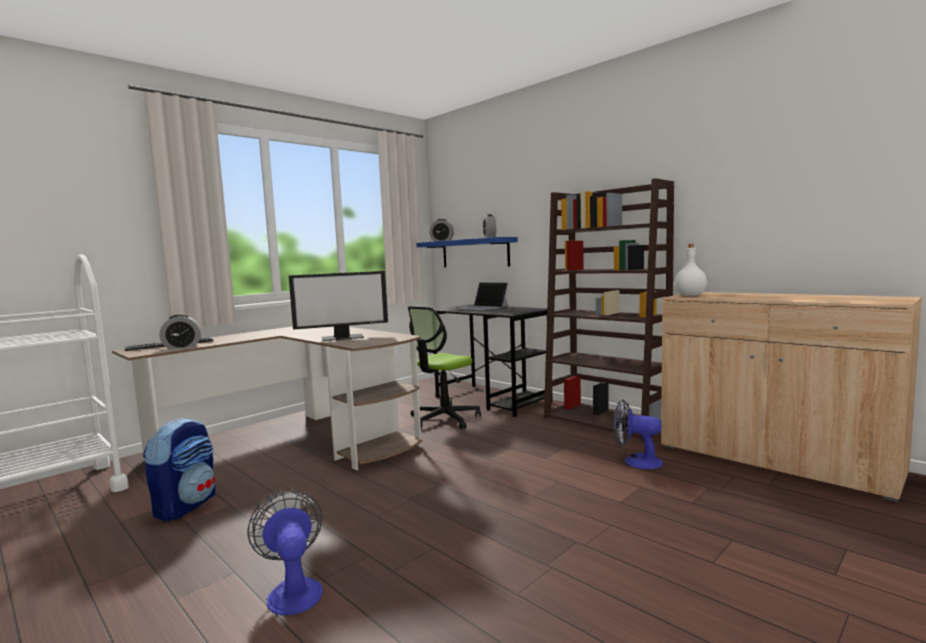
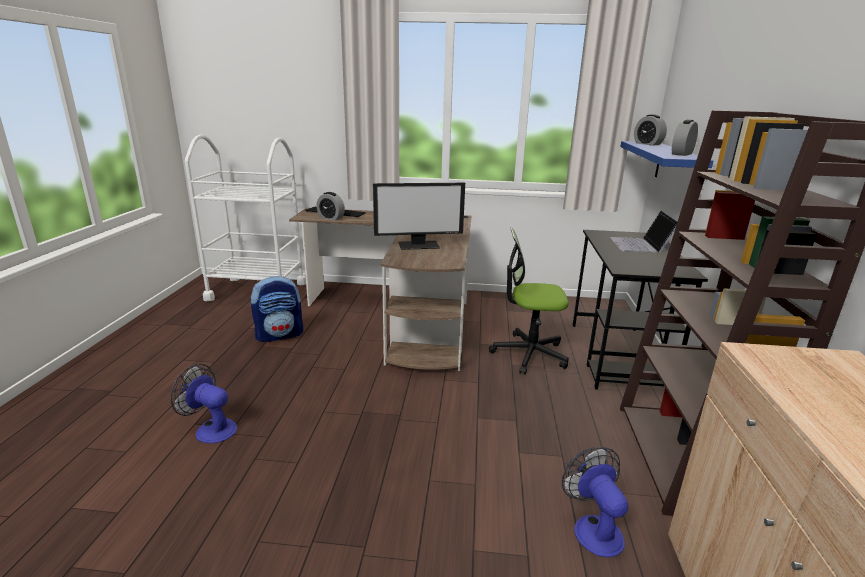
camera: 50 degrees right, 15 degrees up
fan [247,491,323,616] -> fan turned 90 degrees counterclockwise [170,364,237,444]
monitor [289,271,388,341] -> monitor turned 45 degrees counterclockwise [373,183,465,250]
white bottle [675,244,707,296] -> none

